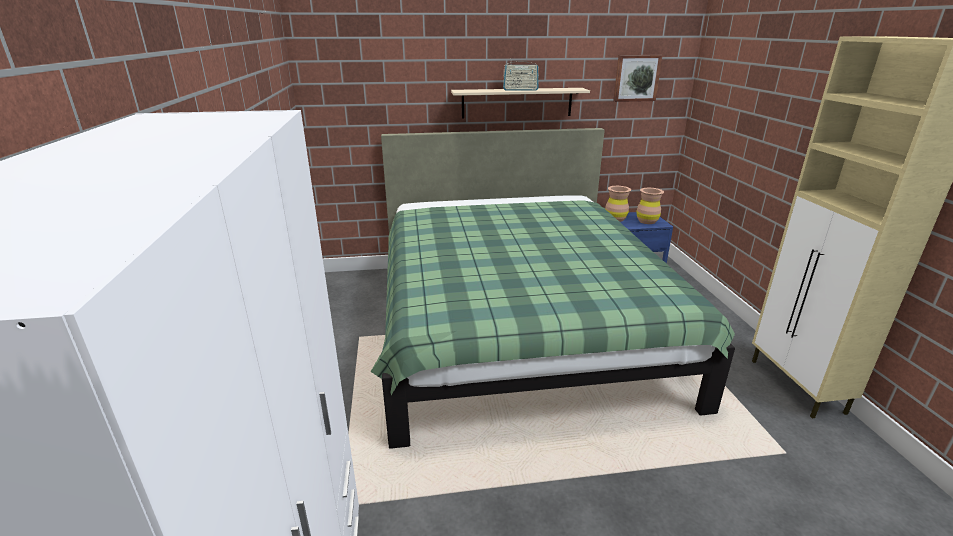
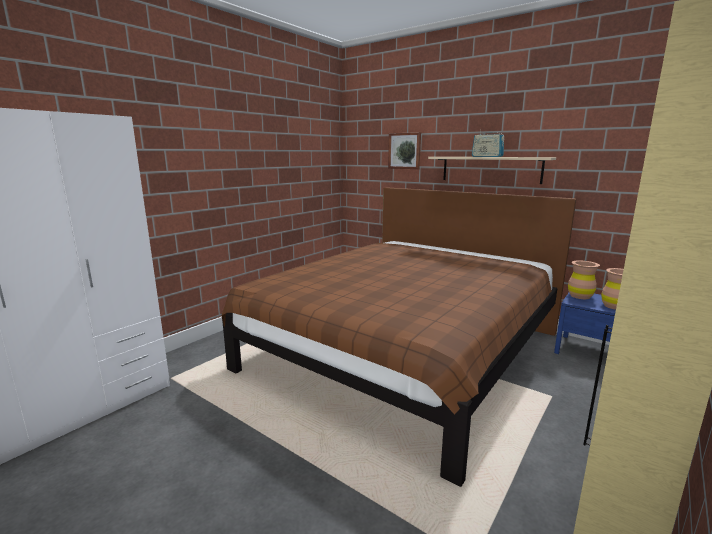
camera: 45 degrees right, 10 degrees down
green bed [371,128,735,449] -> brown bed [221,187,576,487]
picture [613,55,662,102] -> picture moved to [388,132,421,169]

